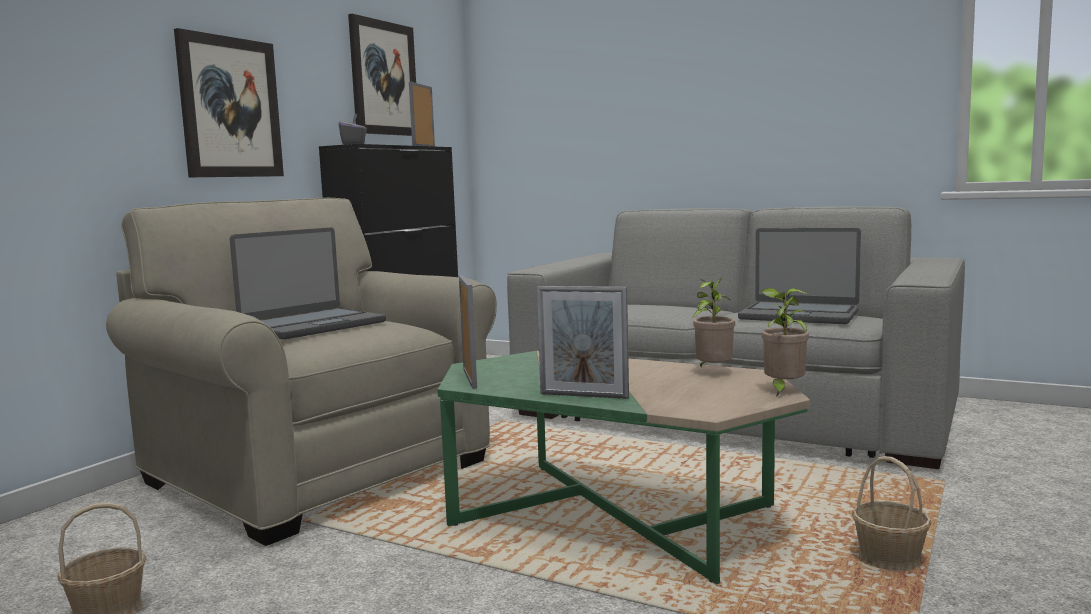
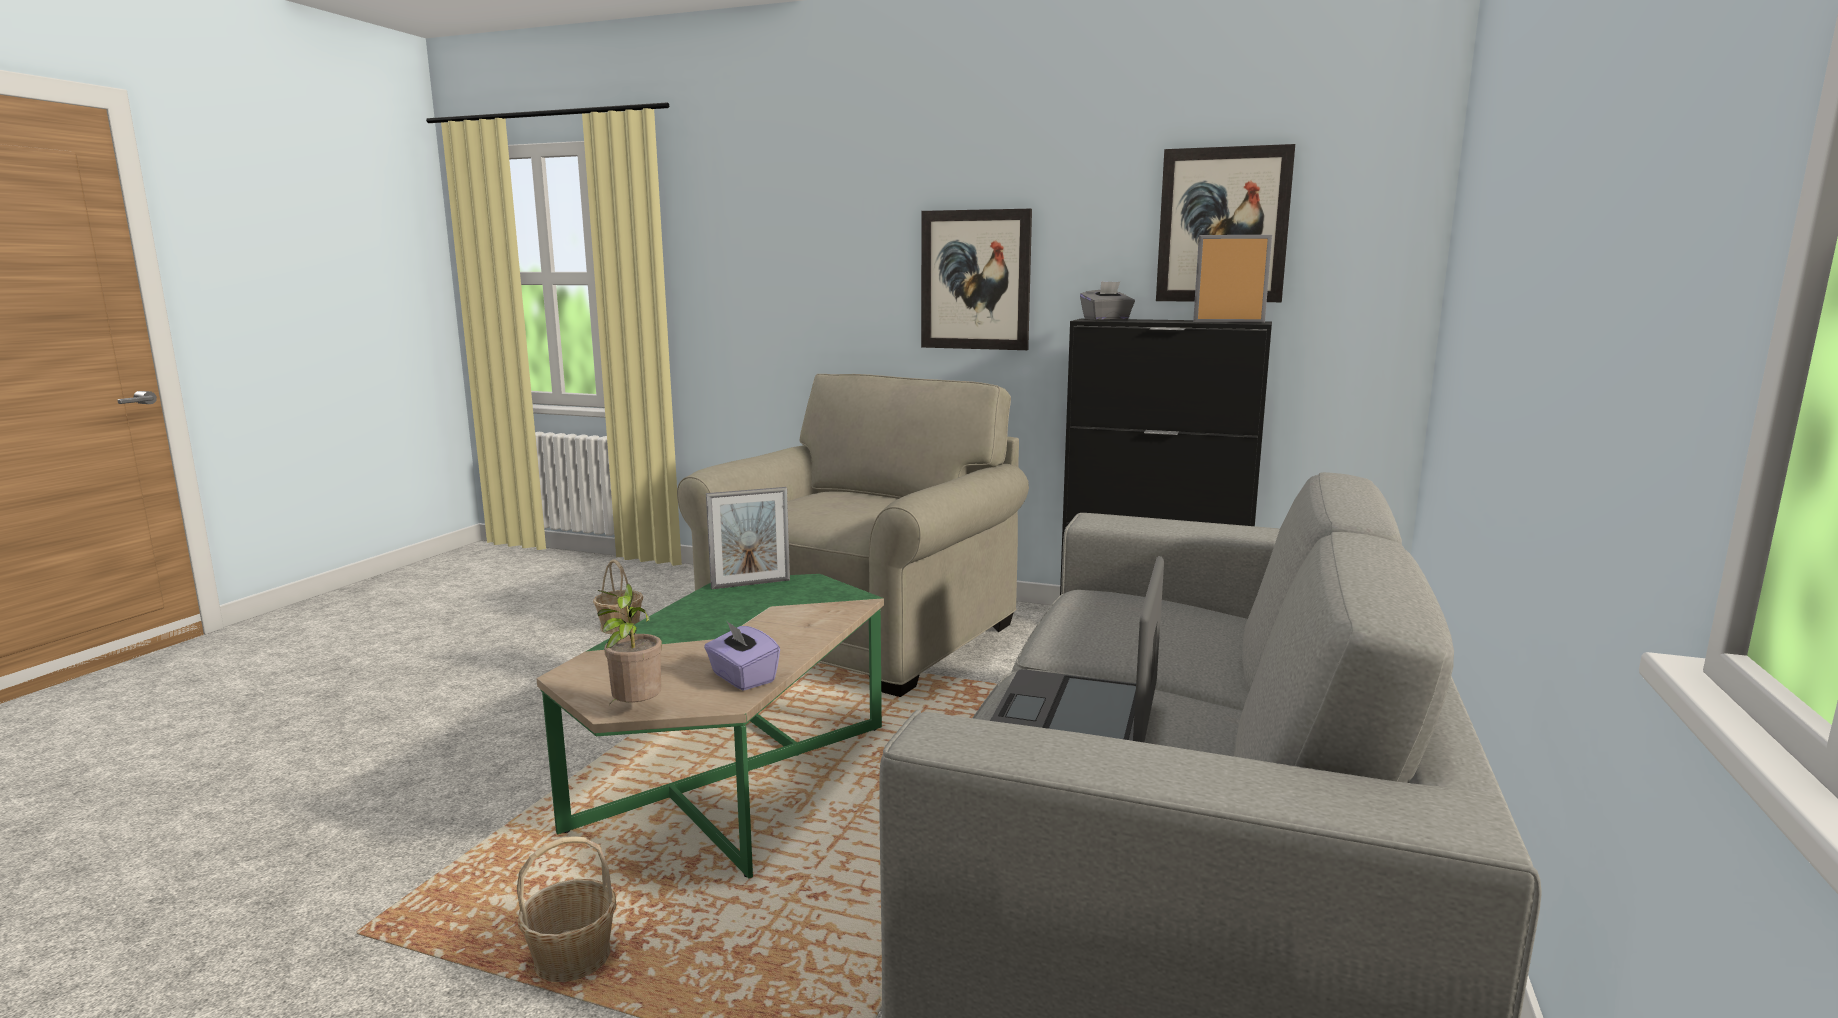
camera: 80 degrees right, 5 degrees up
laptop [230,227,386,340] -> none
picture frame [537,286,629,399] -> none
potted plant [692,278,735,367] -> purple tissue box [704,620,780,691]

